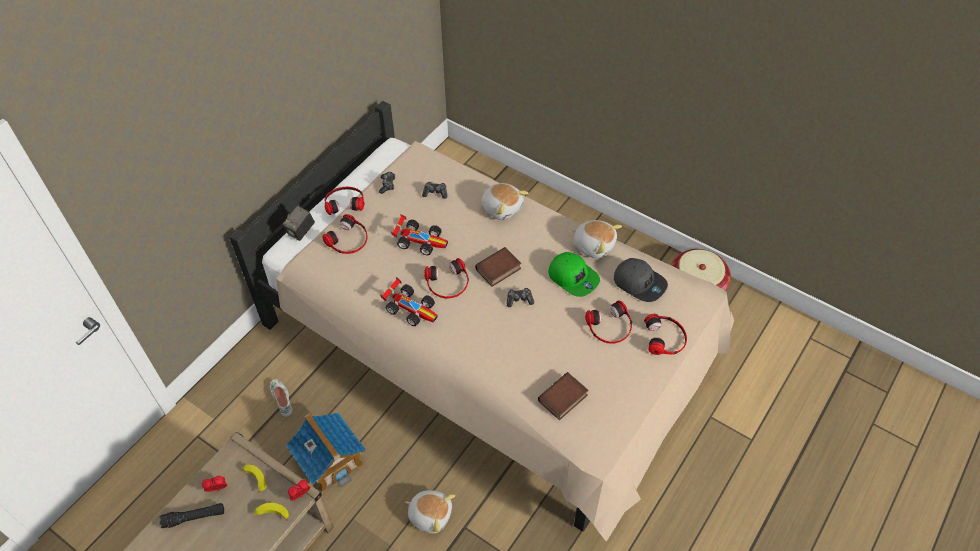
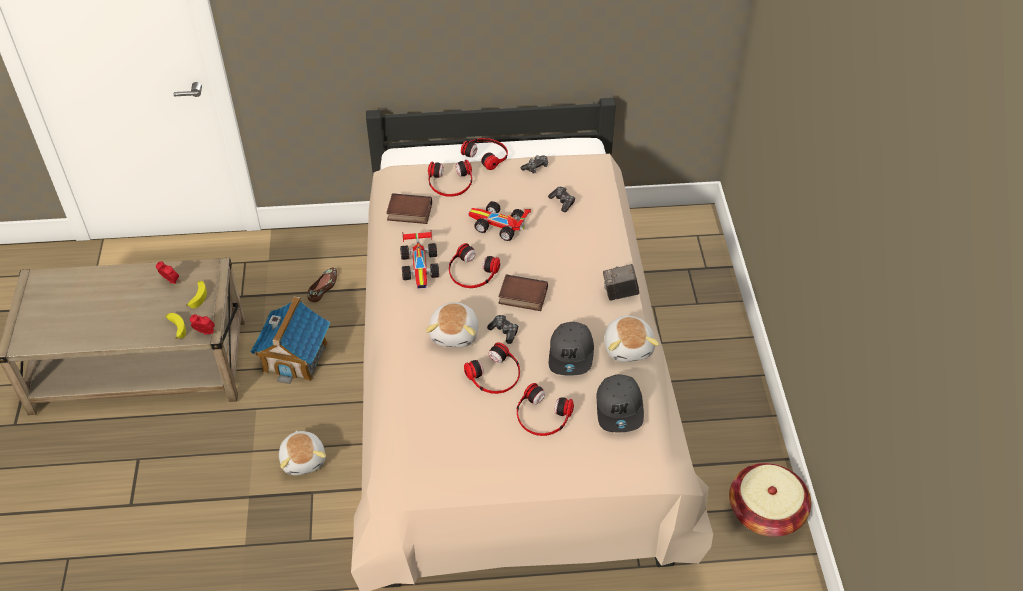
camera: 50 degrees right, 5 degrees down
black flashlight [159,503,224,528] -> none
white shoe [270,379,293,417] -> brown shoe [307,268,337,302]
camera [283,205,315,241] -> camera moved to [603,264,639,301]
toy car [391,214,448,255] -> toy car turned 135 degrees clockwise [469,201,531,241]
plush toy [482,183,528,220] -> plush toy moved to [426,302,479,348]
book [538,372,589,420] -> book moved to [386,193,432,224]
green cap [548,252,600,297] -> grey cap [549,322,594,376]
headphones [644,314,687,355] -> headphones moved to [464,342,520,394]

